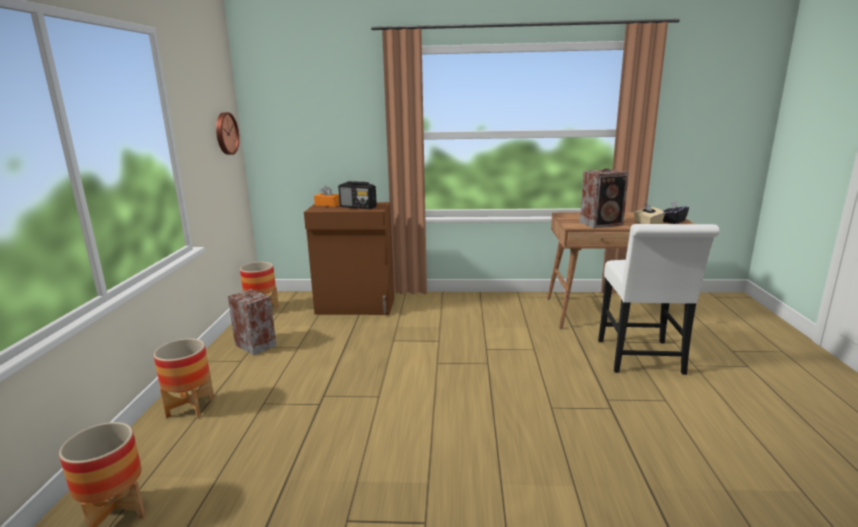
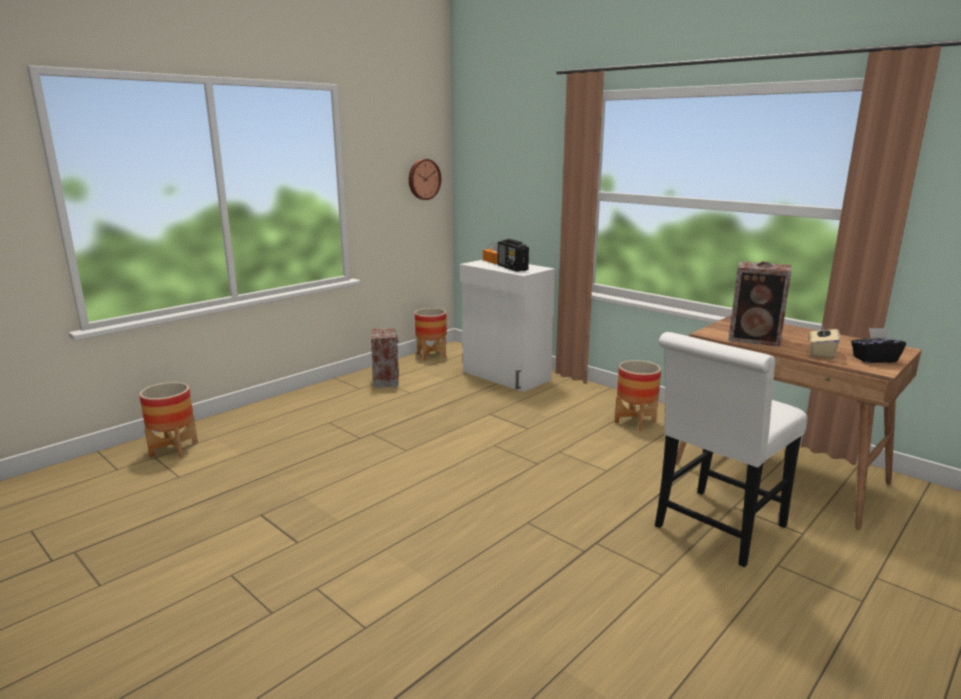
camera: 40 degrees right, 0 degrees up
planter [154,338,214,418] -> planter moved to [615,360,661,431]
brown cabinet [304,202,394,315] -> white cabinet [460,260,555,392]

